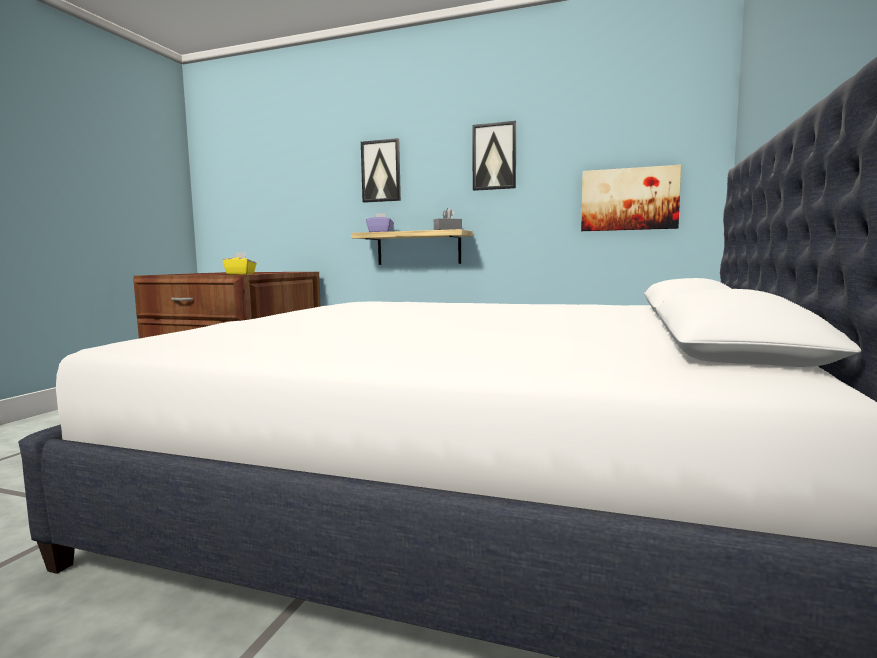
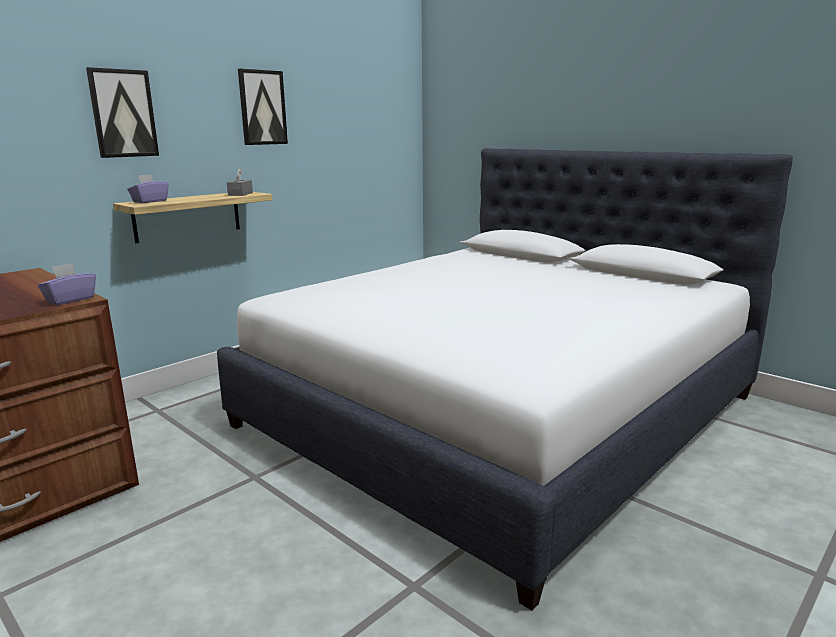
camera: 65 degrees left, 10 degrees up
yellow tissue box [223,252,257,275] -> purple tissue box [38,263,96,305]
picture [581,165,681,231] -> none

